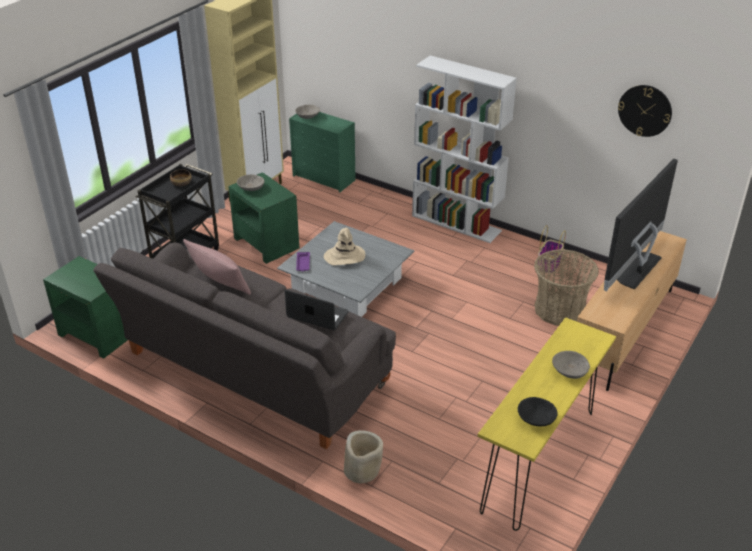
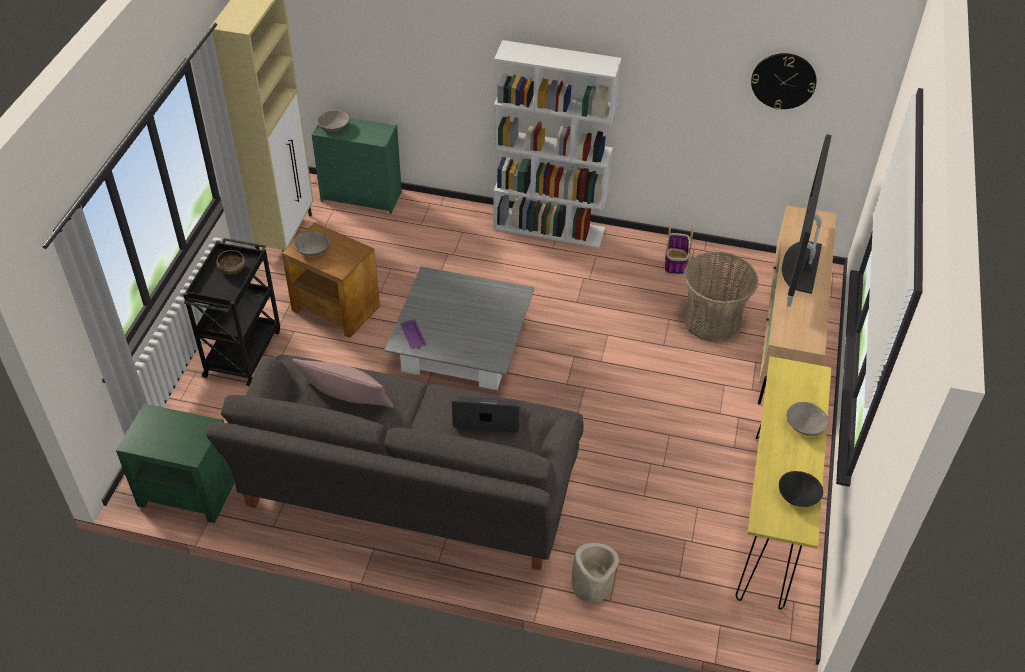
camera: 20 degrees left, 10 degrees up
green side table [228,172,299,264] -> brown side table [282,223,380,338]
beige hat [324,228,365,265] -> none

